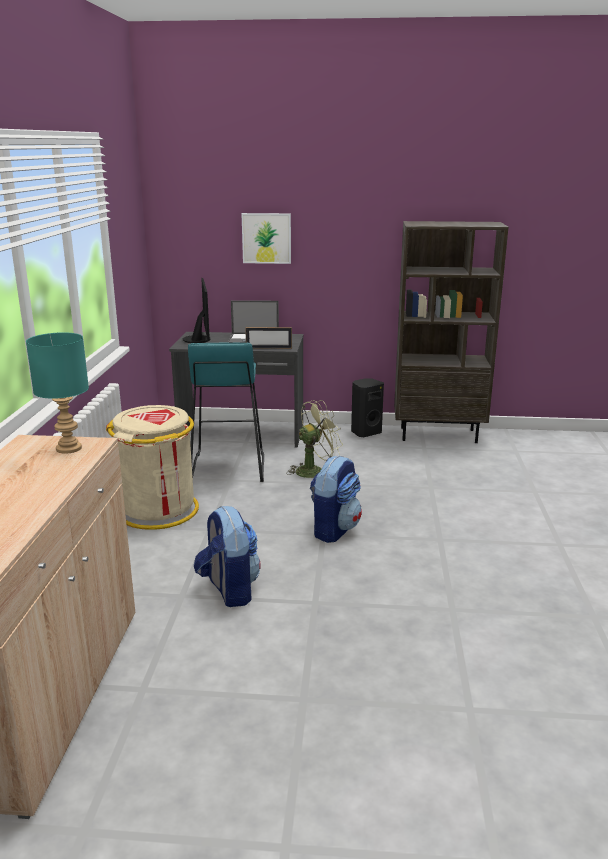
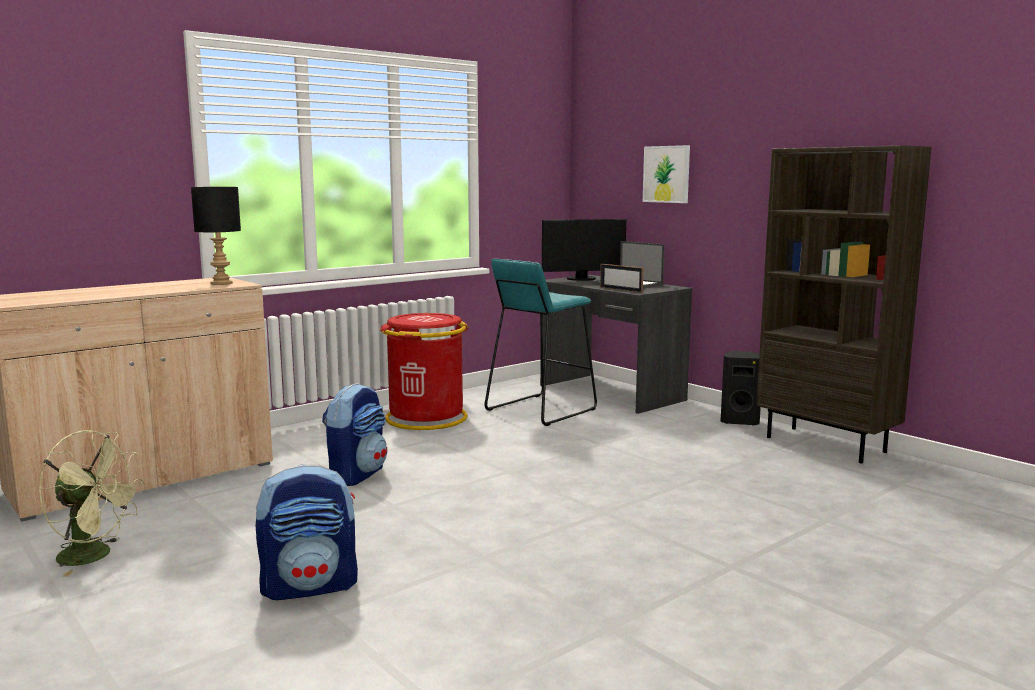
camera: 45 degrees right, 10 degrees down
turquoise table lamp [26,332,89,454] -> black table lamp [191,187,241,285]
beige trash can [106,405,199,530] -> red trash can [380,313,468,430]
monitor [183,277,210,343] -> monitor turned 45 degrees clockwise [542,219,626,281]
green fan [286,400,343,478] -> green fan moved to [39,430,144,577]
backpack [310,455,362,543] -> backpack moved to [256,464,358,600]

